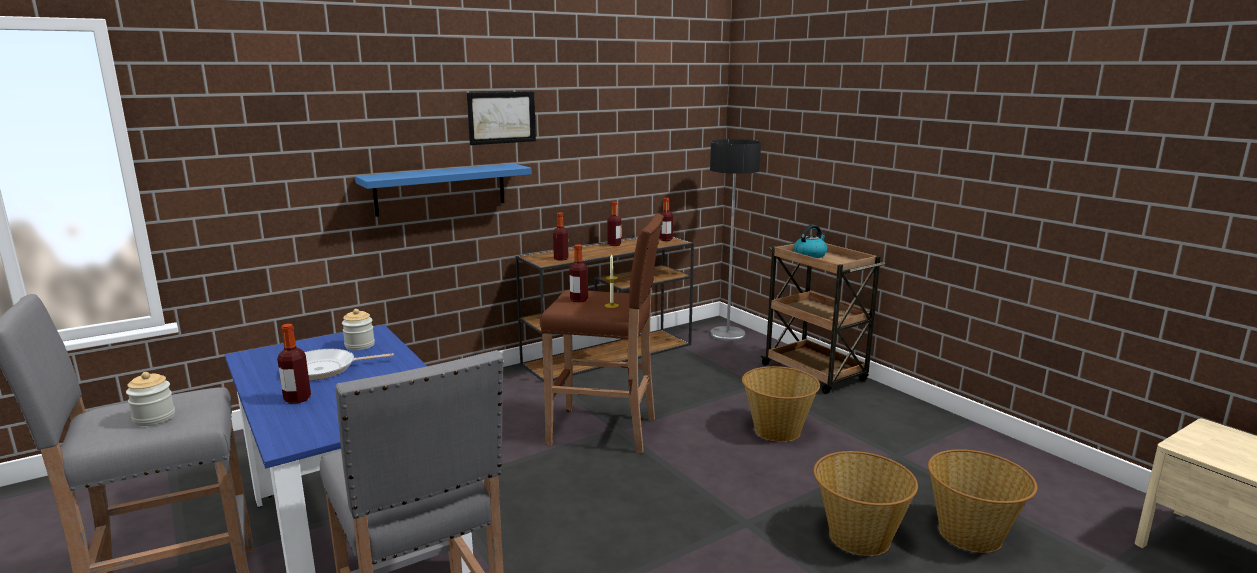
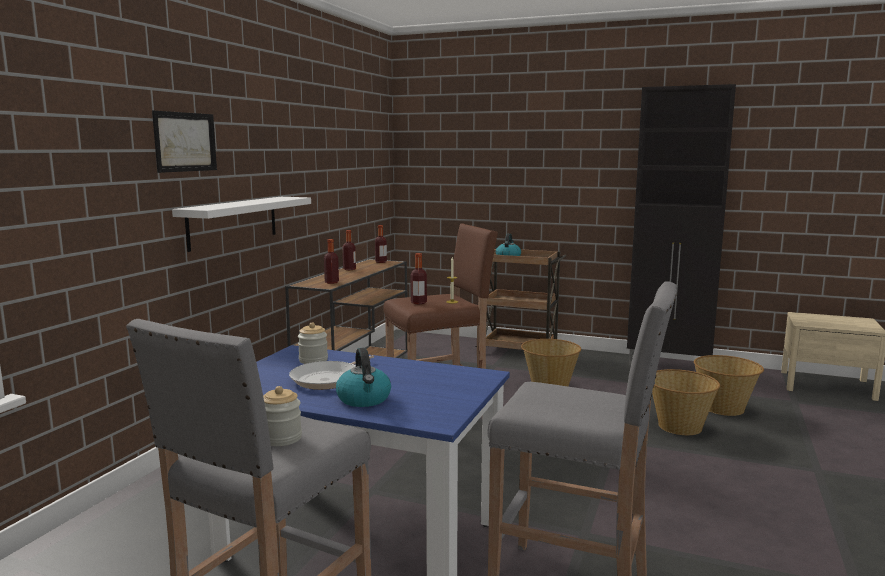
camera: 35 degrees left, 5 degrees down
bottle [277,324,311,404] -> kettle [336,348,391,407]
blue shelf [355,164,532,217] -> white shelf [172,197,311,252]
picture [467,91,536,145] -> picture moved to [152,111,217,173]
floor lamp [710,139,761,342] -> none
none -> black cabinet [627,84,736,366]

